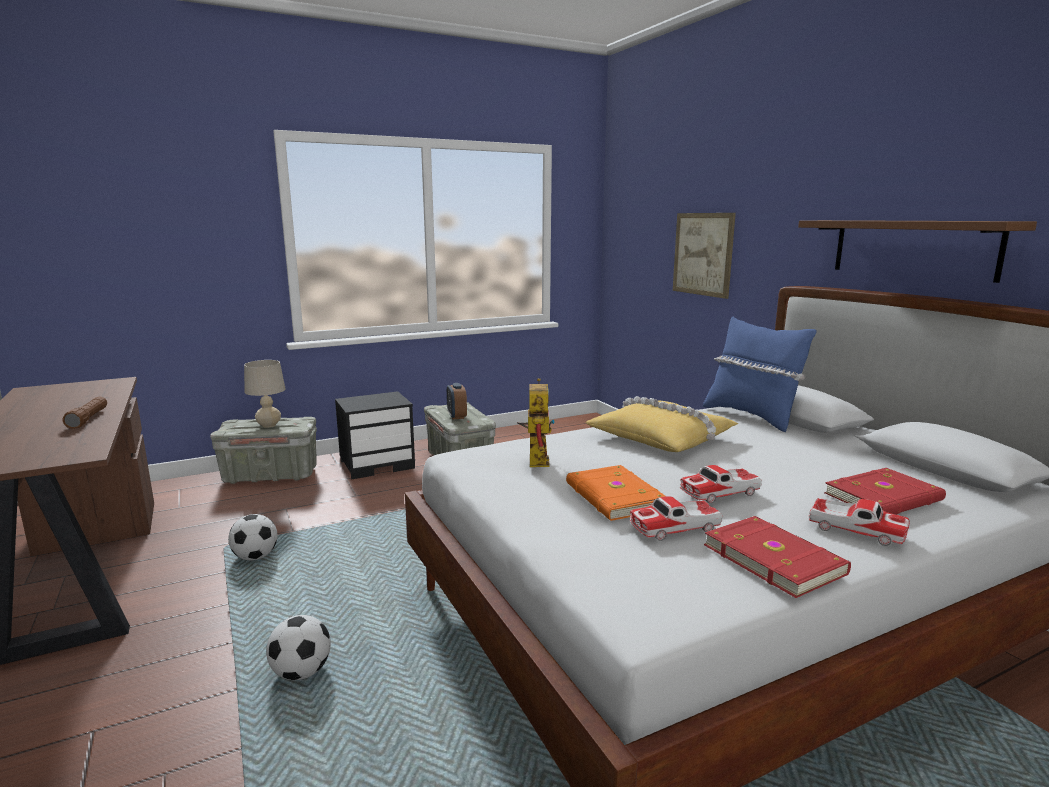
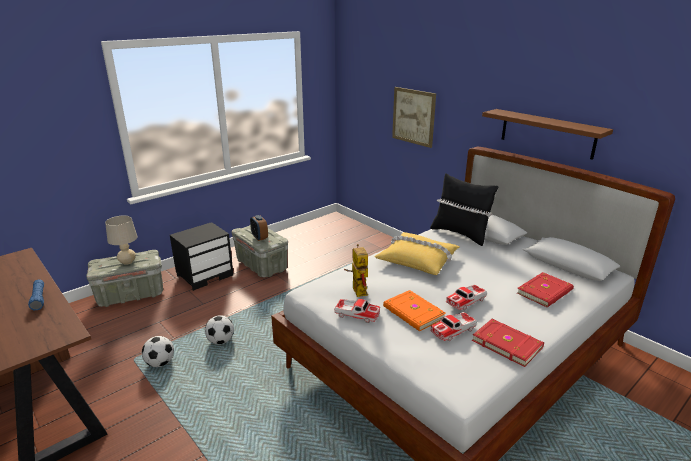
camera: 15 degrees left, 10 degrees up
brown flashlight [63,396,107,429] -> blue flashlight [28,279,44,310]
football [266,615,331,680] -> football moved to [205,315,234,344]
blue pillow [703,317,817,432] -> black pillow [430,173,498,246]
toy car [809,498,910,546] -> toy car moved to [334,299,380,323]

